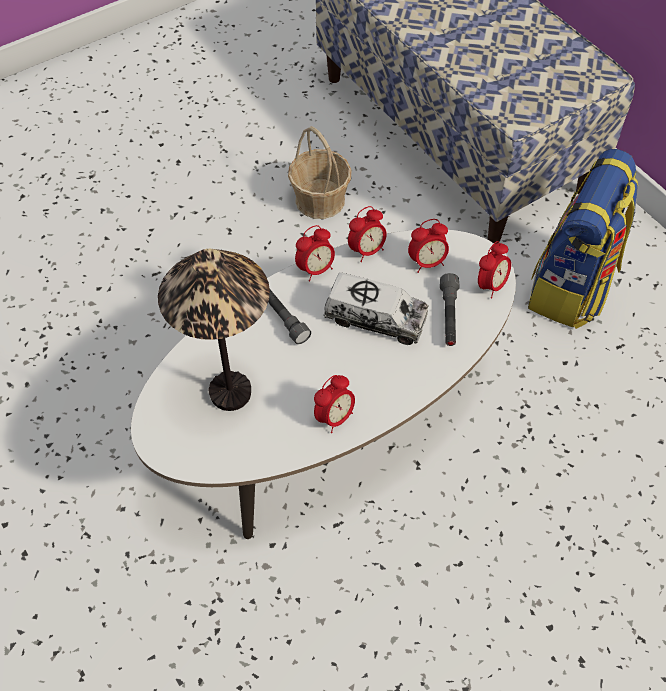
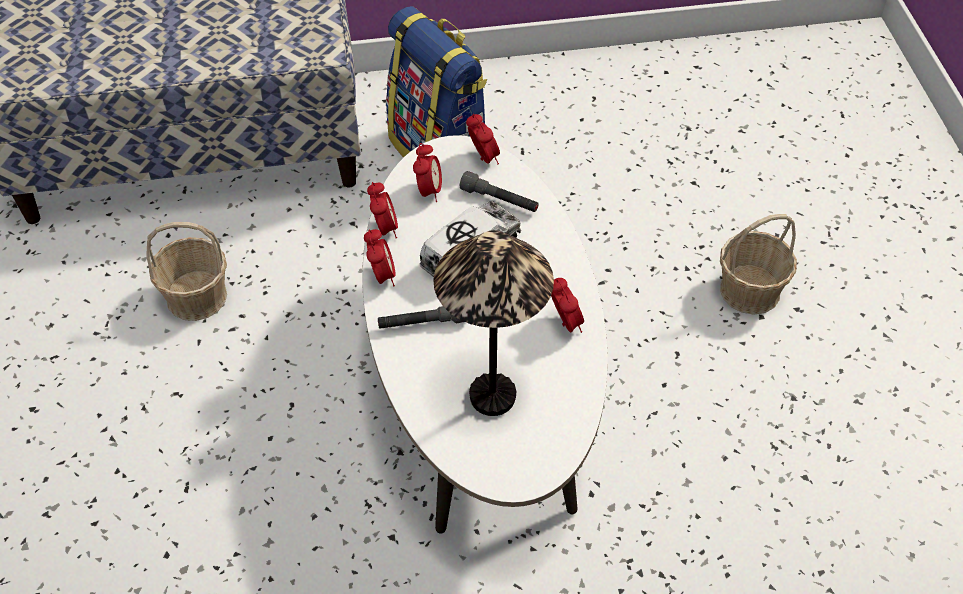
camera: 65 degrees left, 5 degrees down
none -> basket [720,214,797,315]

